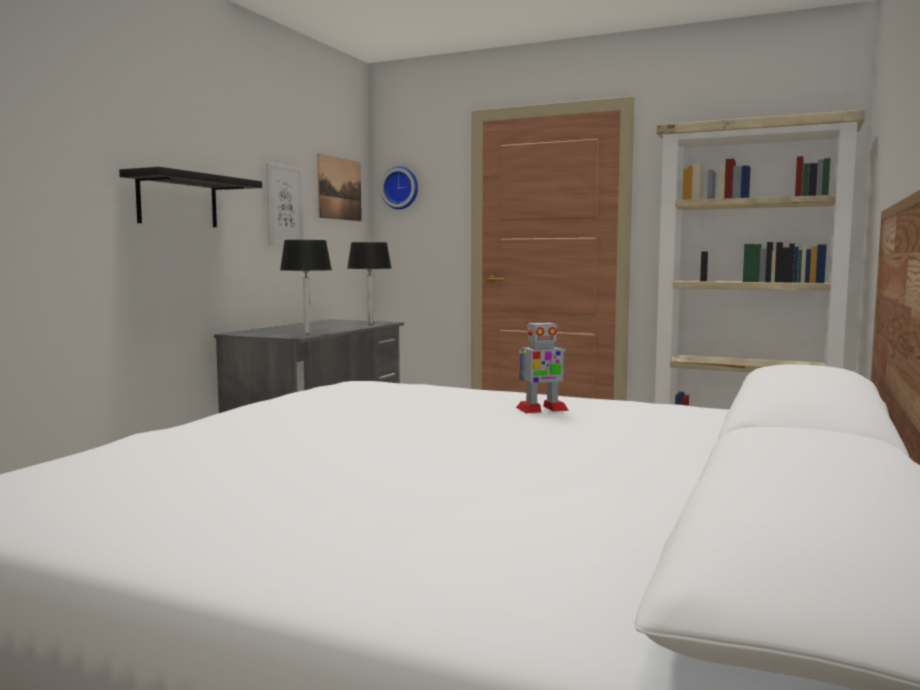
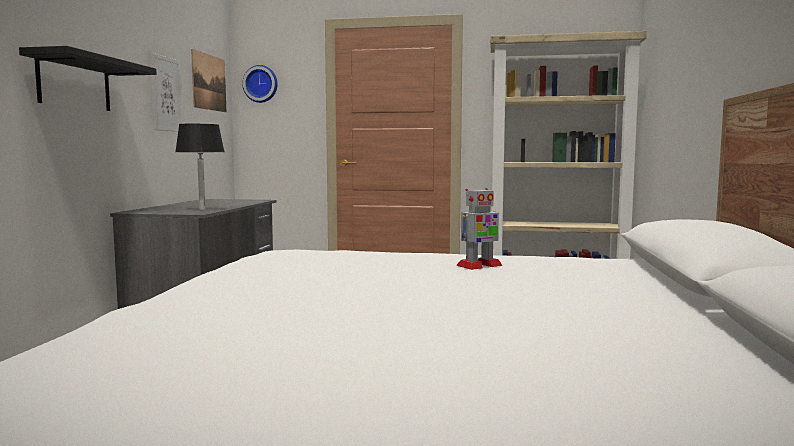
camera: 15 degrees left, 0 degrees up
black table lamp [347,242,392,324] -> none

